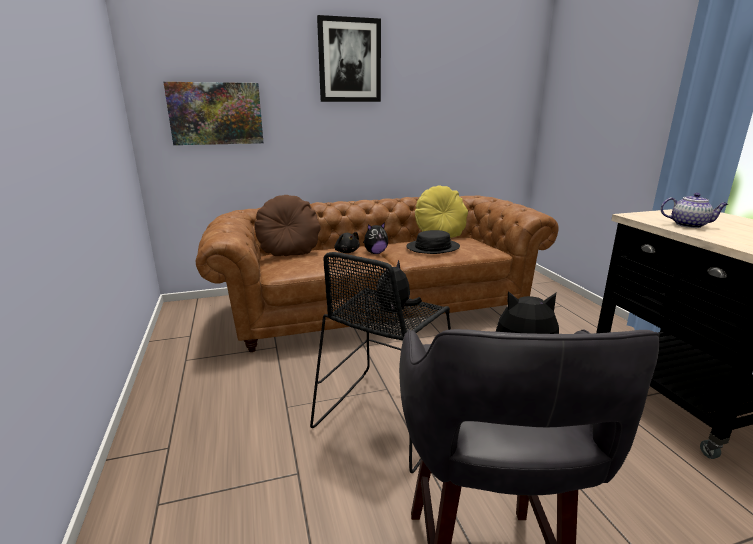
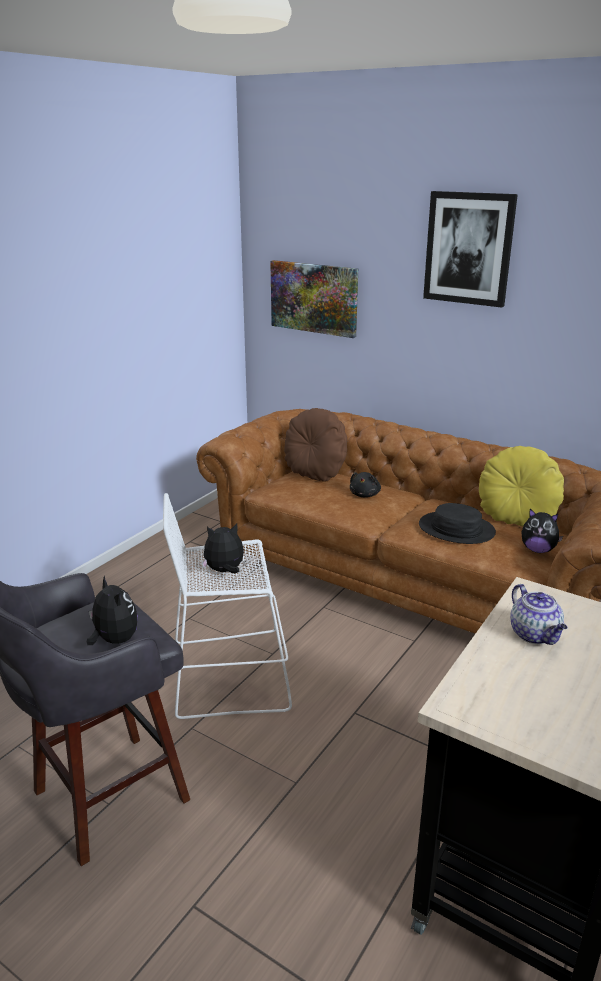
camera: 50 degrees right, 5 degrees up
black stool [310,252,451,473] -> white stool [163,493,292,719]
plush toy [363,222,388,254] -> plush toy moved to [521,509,563,553]

